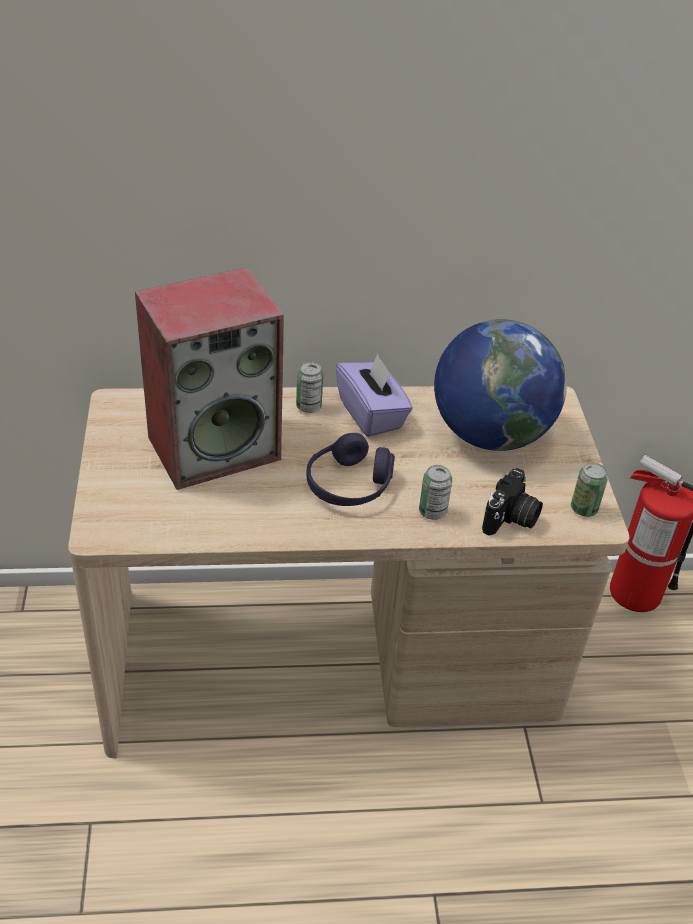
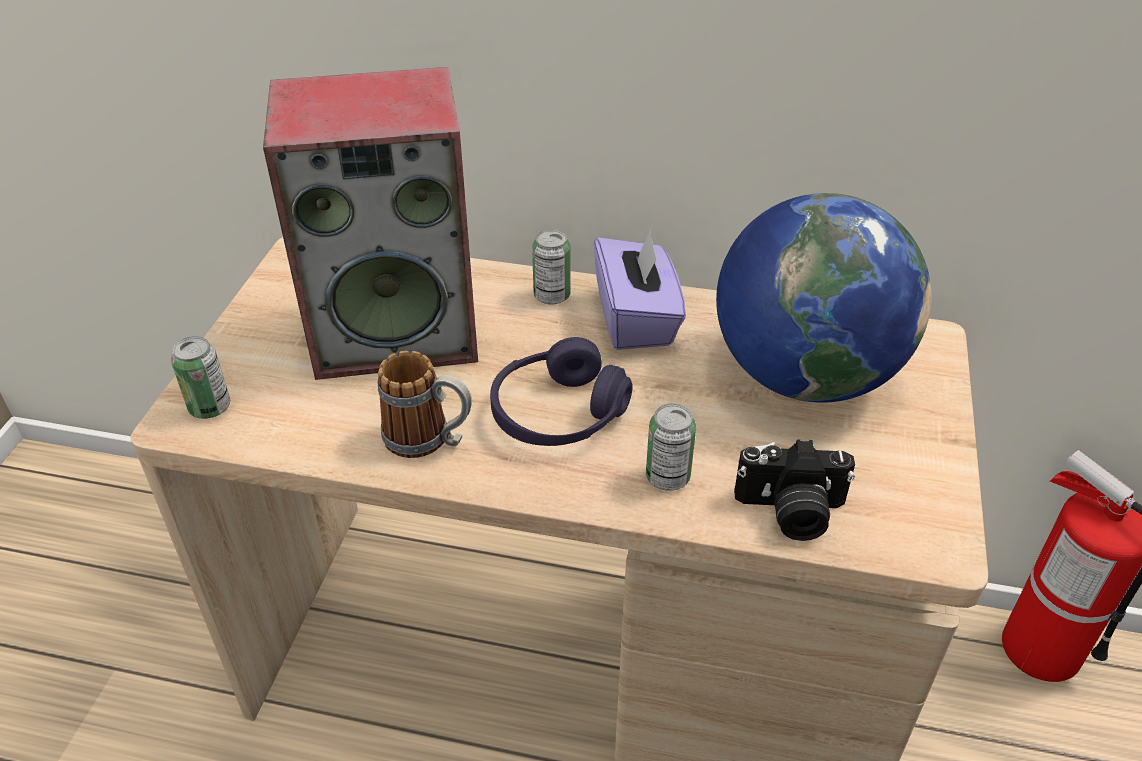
camera: 20 degrees right, 0 degrees up
camera [482,468,543,536] -> camera turned 45 degrees clockwise [734,439,855,541]
can [571,462,608,517] -> can moved to [171,336,230,419]
none -> mug [378,351,472,458]

